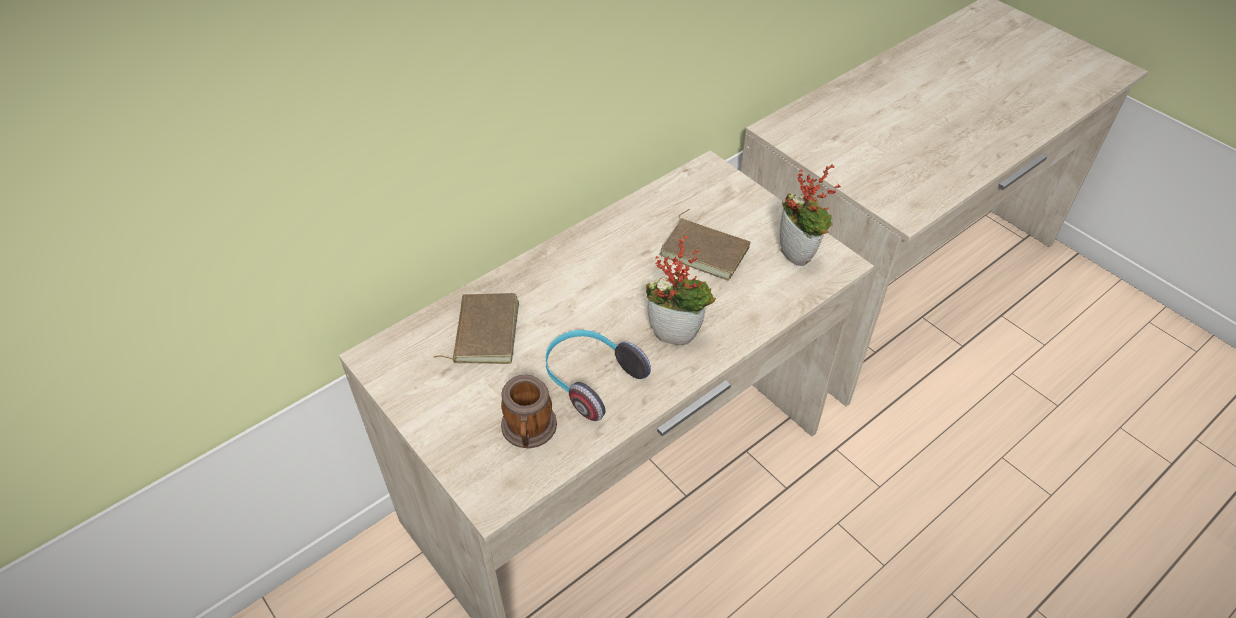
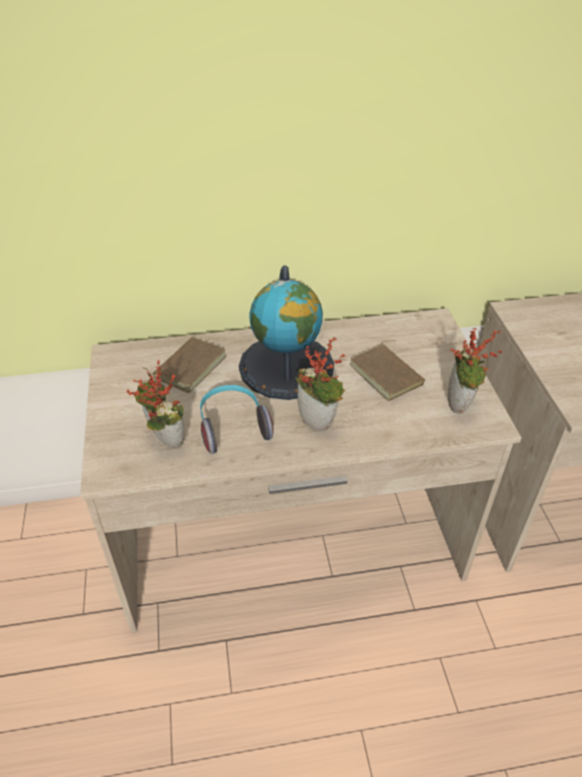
camera: 30 degrees right, 5 degrees down
mug [501,375,557,448] -> potted plant [127,360,185,448]
none -> globe [239,265,334,400]

